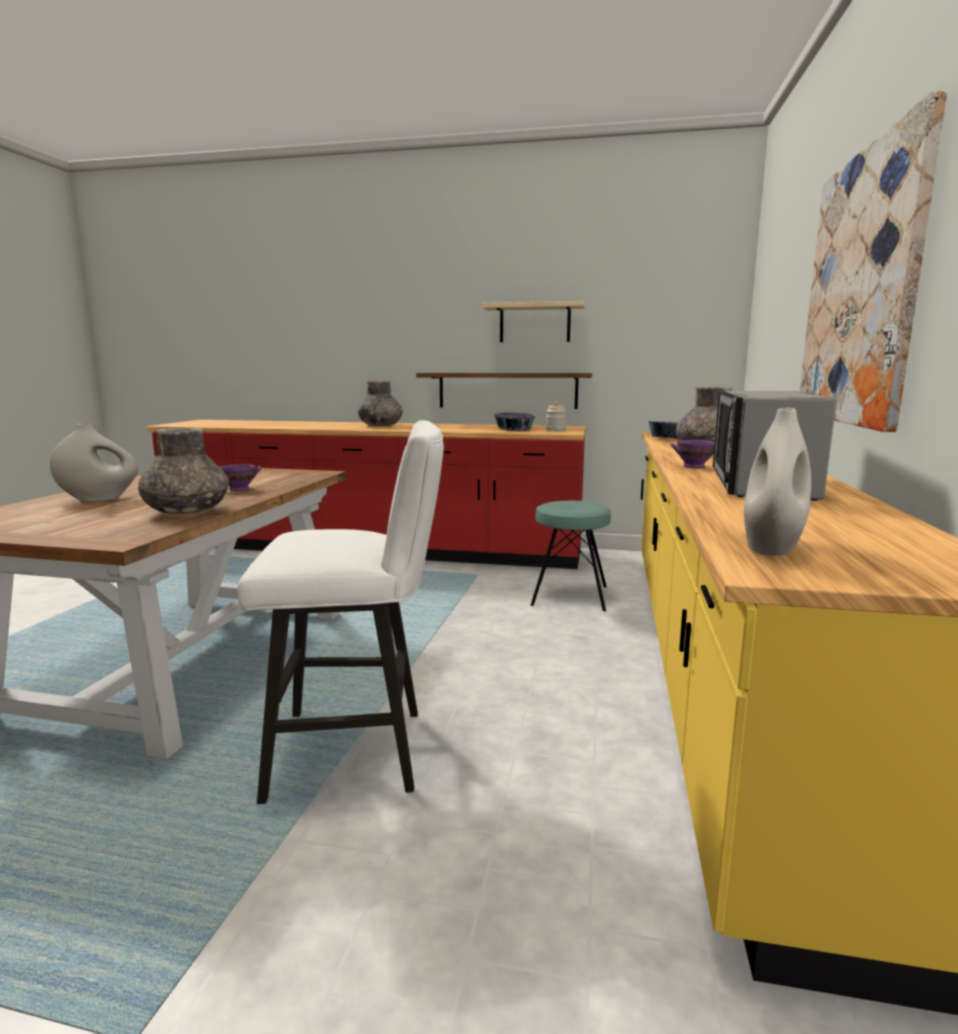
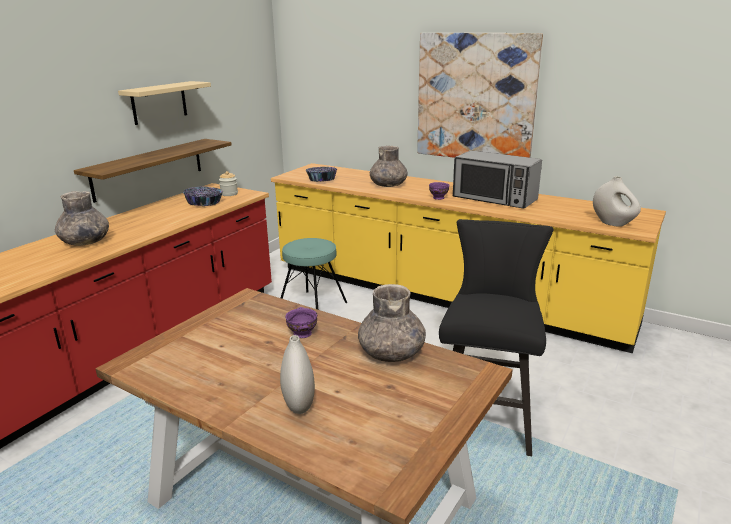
camera: 70 degrees left, 10 degrees up
white stool [237,420,444,804] -> black stool [439,219,553,456]

